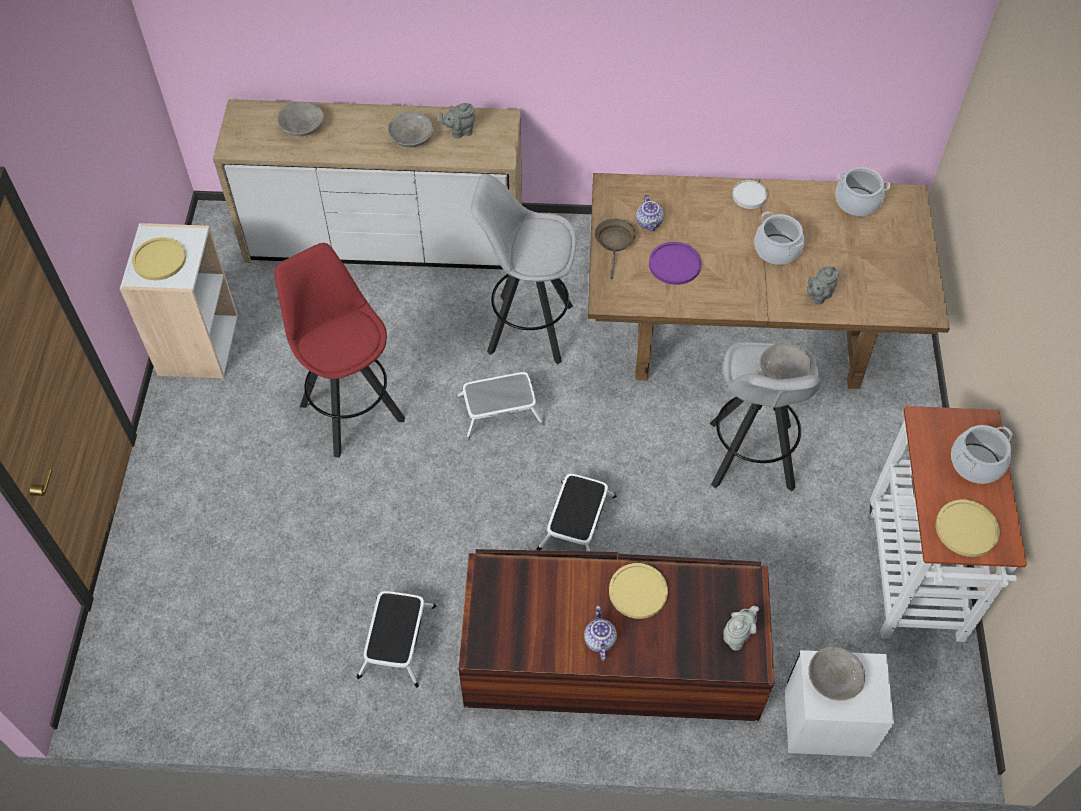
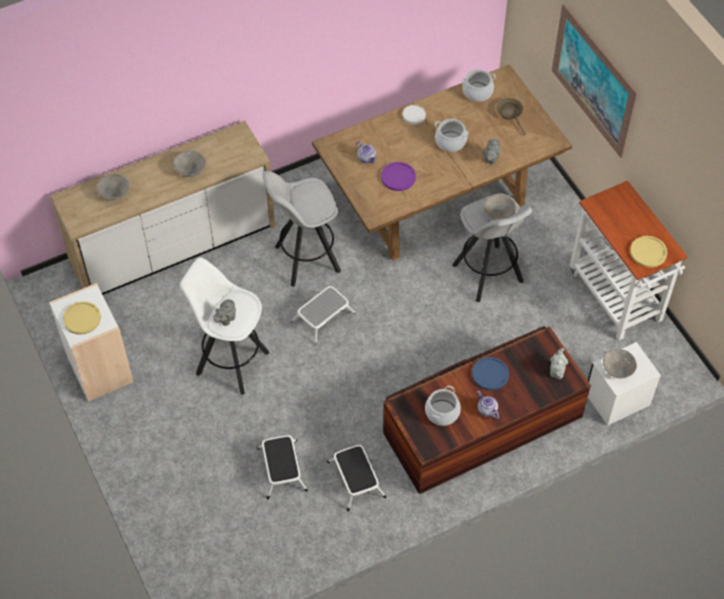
camera: 30 degrees left, 0 degrees up
red stool [274,243,405,458] -> white stool [180,257,269,395]
grey teapot [439,103,475,138] -> grey teapot moved to [213,299,236,326]
black step ladder [536,474,617,551] -> black step ladder moved to [257,435,308,499]
brown frying pan [595,218,636,279] -> brown frying pan moved to [496,98,526,135]
yellow plate [609,563,668,619] -> blue plate [472,357,509,391]
cooking pot [951,425,1013,484] -> cooking pot moved to [425,386,461,426]
none -> picture [552,4,638,158]

